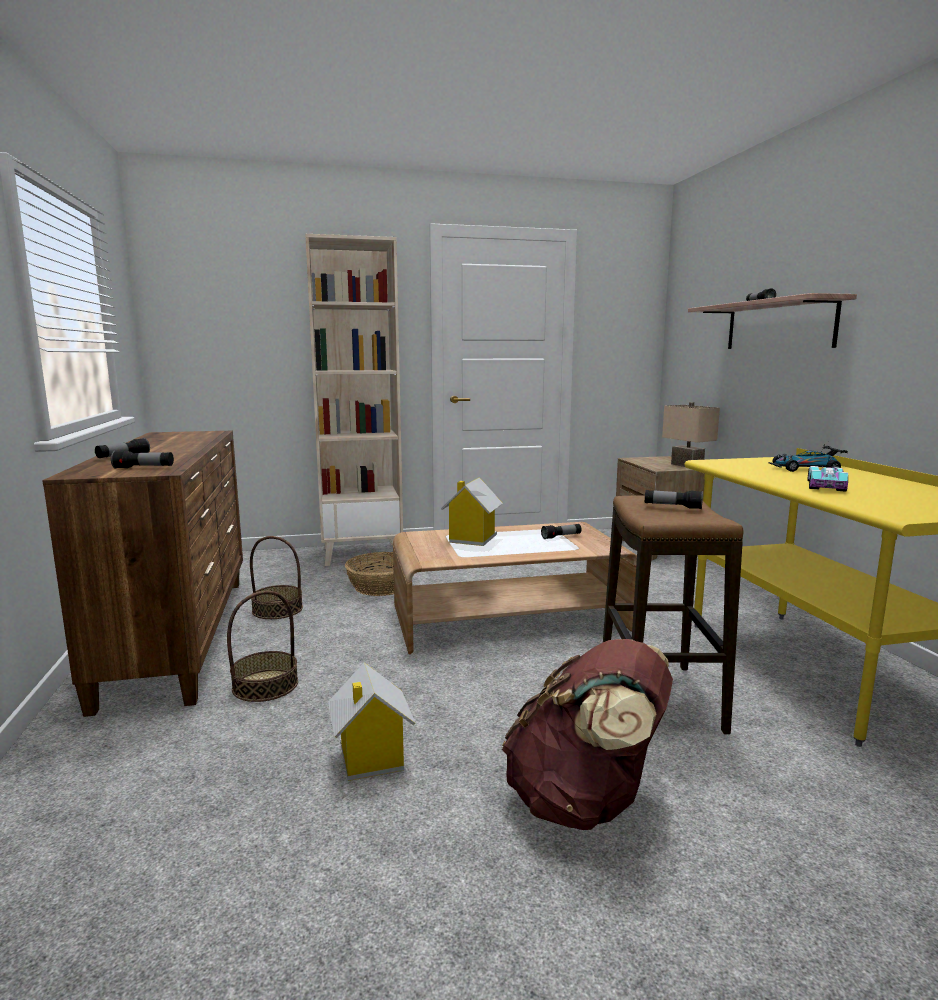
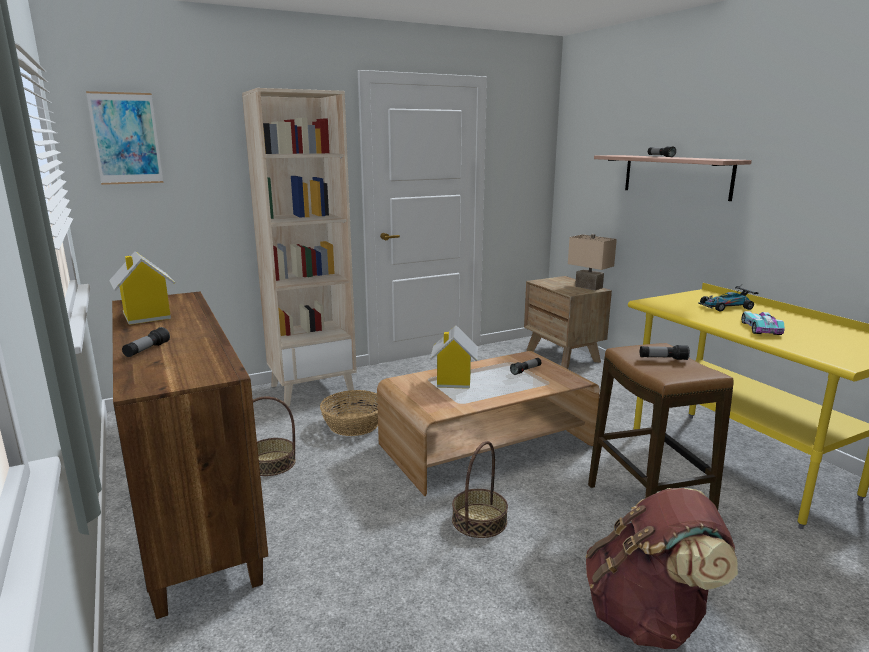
camera: 15 degrees left, 5 degrees up
flashlight [111,450,174,469] -> none
basket [227,591,298,702] -> basket moved to [452,441,508,538]
toy house [328,662,415,781] -> toy house moved to [109,251,175,325]
none -> picture [86,91,164,185]

